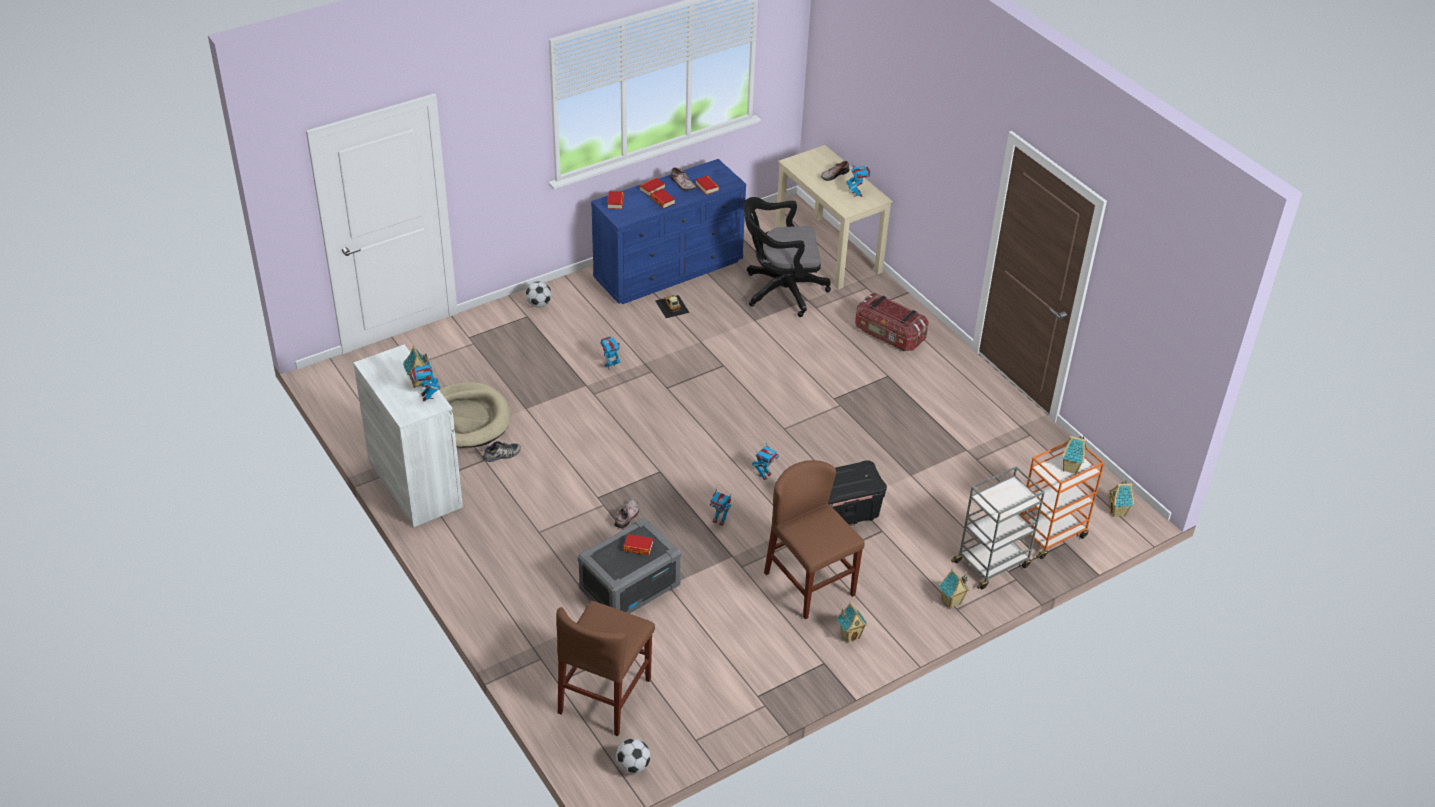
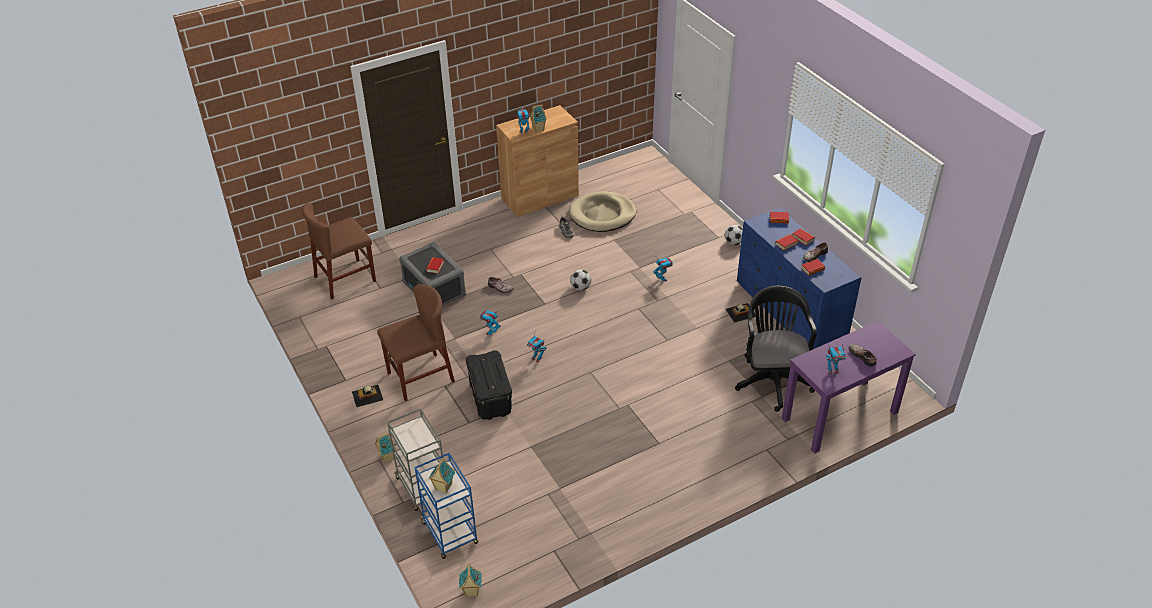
camera: 95 degrees right, 0 degrees up
white cabinet [353,345,463,527] -> brown cabinet [496,105,579,217]
brown chair [556,601,655,736] -> brown chair turned 60 degrees counterclockwise [302,203,376,300]
football [616,739,650,774] -> football moved to [570,269,591,291]
beige desk [776,145,893,290] -> purple desk [782,321,916,453]
toy house [837,601,868,643] -> toy car [352,385,383,407]
storage box [855,293,929,351] -> none
orange cart [1020,442,1104,559] -> blue cart [414,453,479,559]

